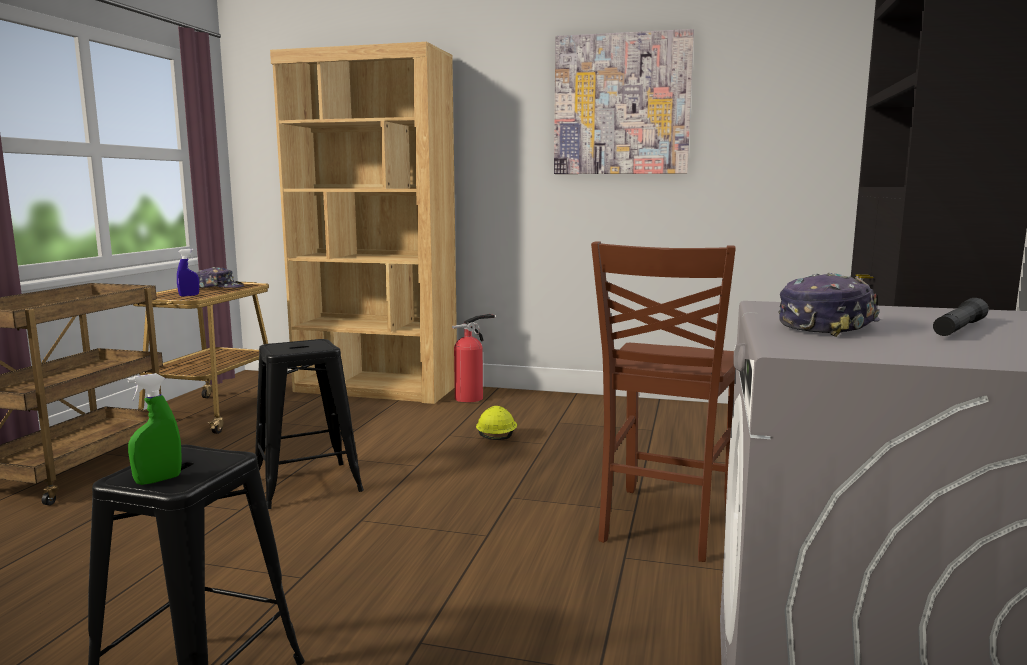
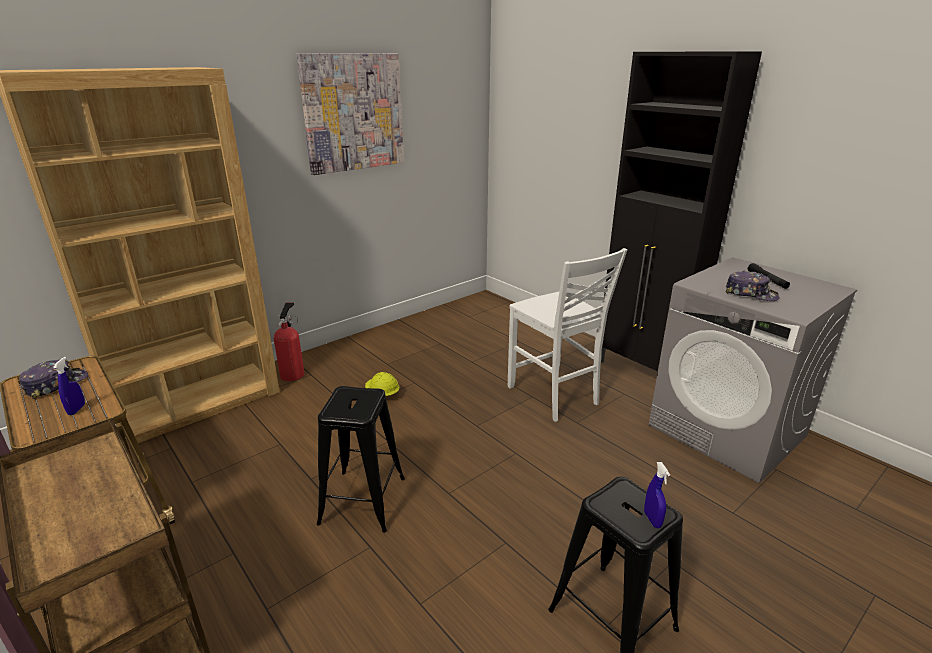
camera: 55 degrees left, 15 degrees up
green spray bottle [127,373,182,485] -> blue spray bottle [644,462,670,528]
brown chair [591,241,736,562] -> white chair [508,248,627,422]
cap [778,273,880,337] -> cap turned 135 degrees clockwise [726,270,780,301]

